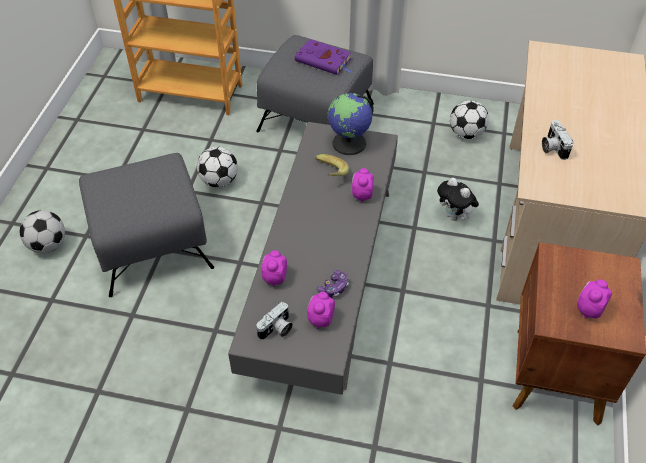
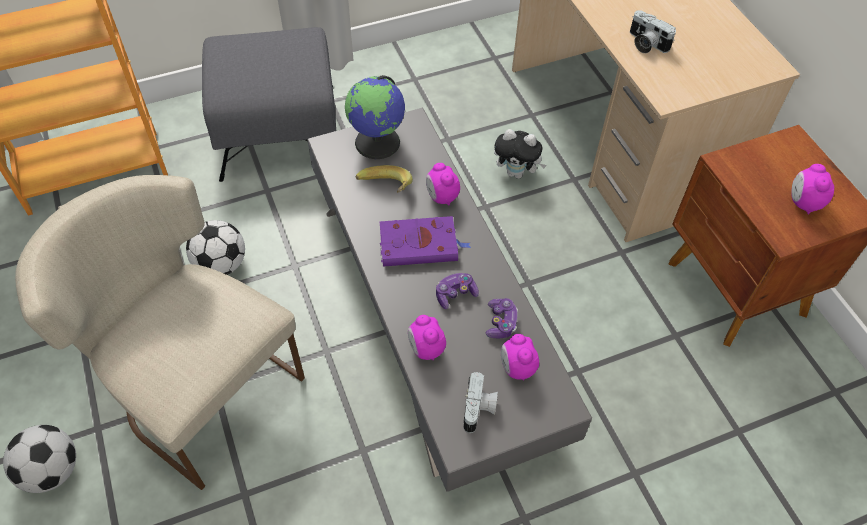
camera: 35 degrees left, 5 degrees up
grey ottoman [79,153,214,297] -> beige chair [15,175,305,490]
purple book [295,39,352,75] -> purple book moved to [380,216,471,267]
football [450,100,489,139] -> none
none -> game controller [436,273,479,309]

